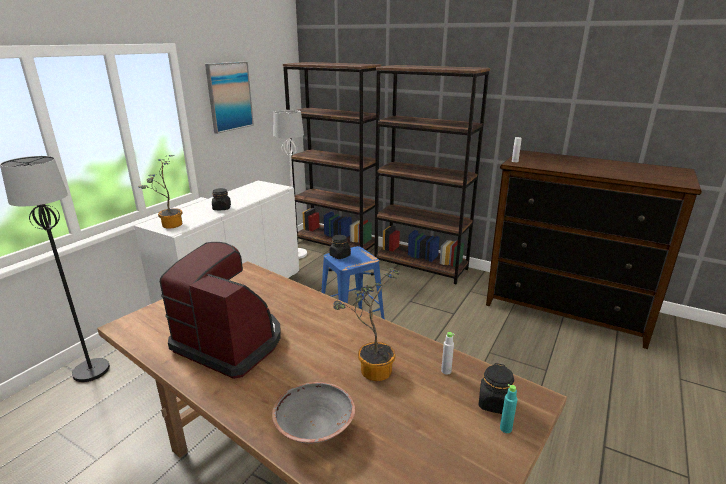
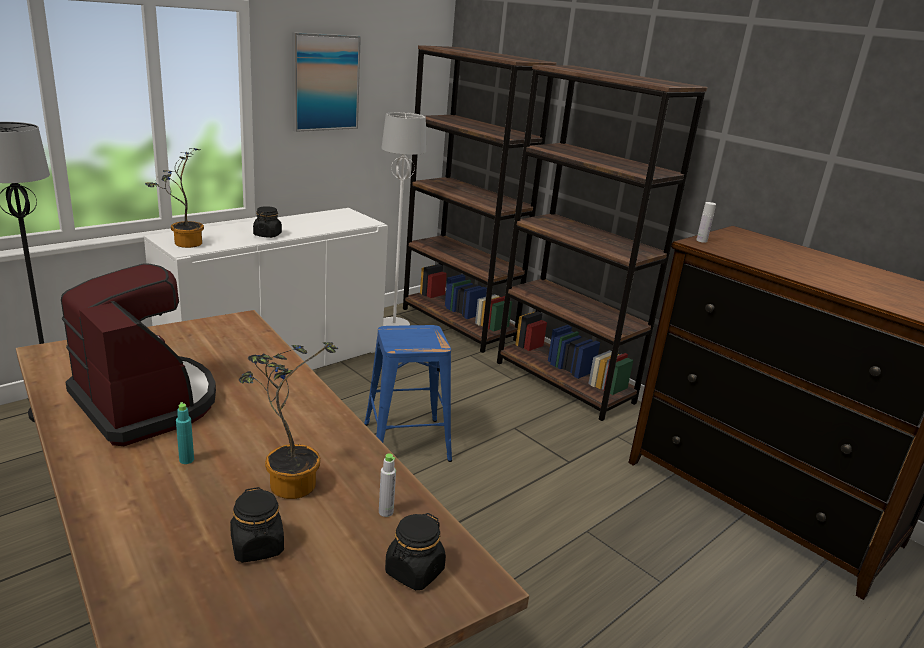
camera: 15 degrees right, 0 degrees up
grey bowl [272,382,355,443] -> none
black jar [329,235,351,259] -> black jar moved to [230,487,284,563]
turquoise bottle [500,384,517,433] -> turquoise bottle moved to [176,402,194,464]

